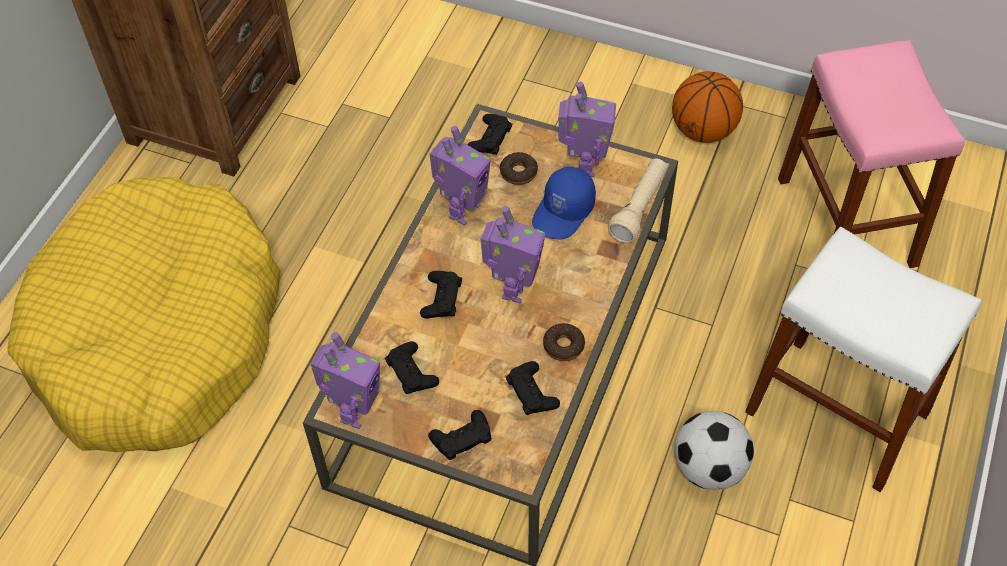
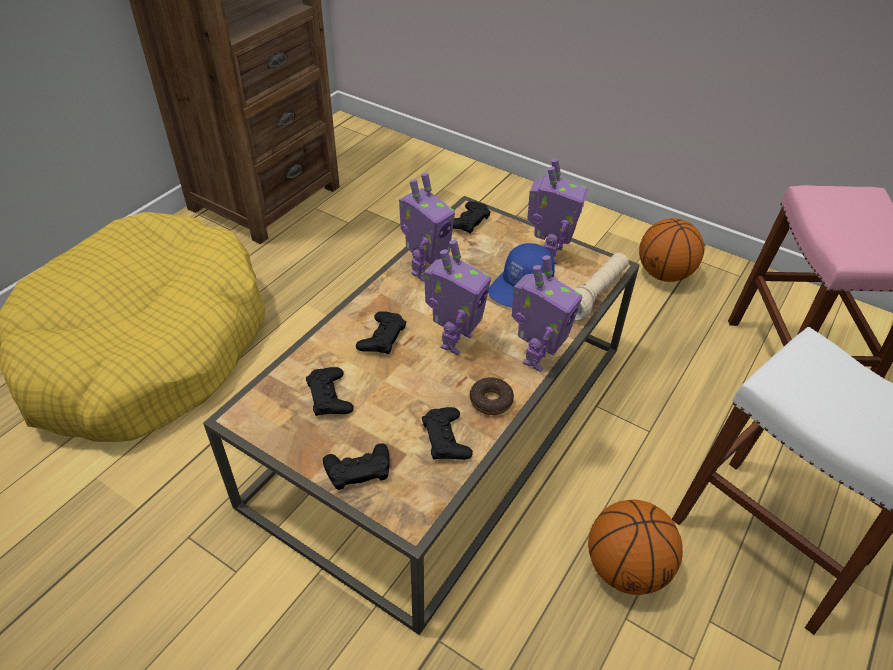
camera: 10 degrees right, 10 degrees down
toy robot [310,332,380,429] -> toy robot moved to [512,255,583,372]
donut [500,152,538,185] -> none
football [674,411,754,490] -> basketball [588,499,683,595]

